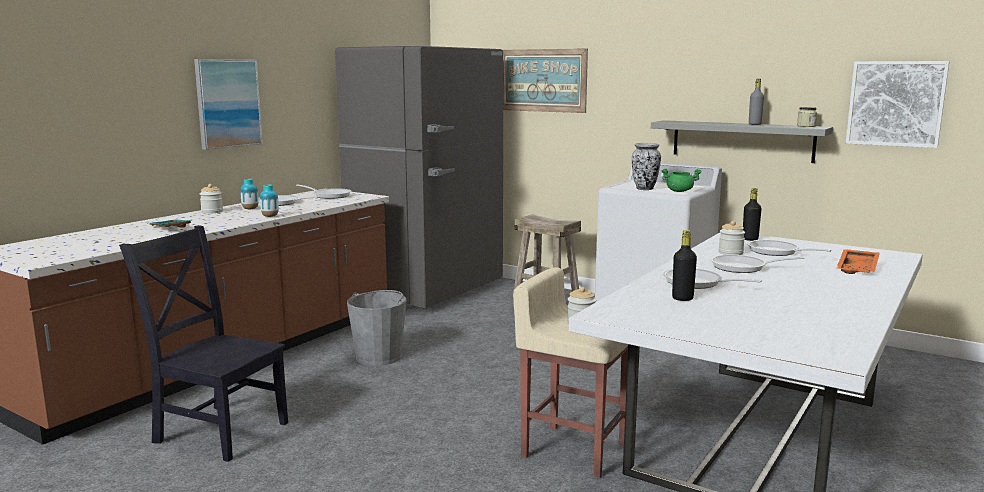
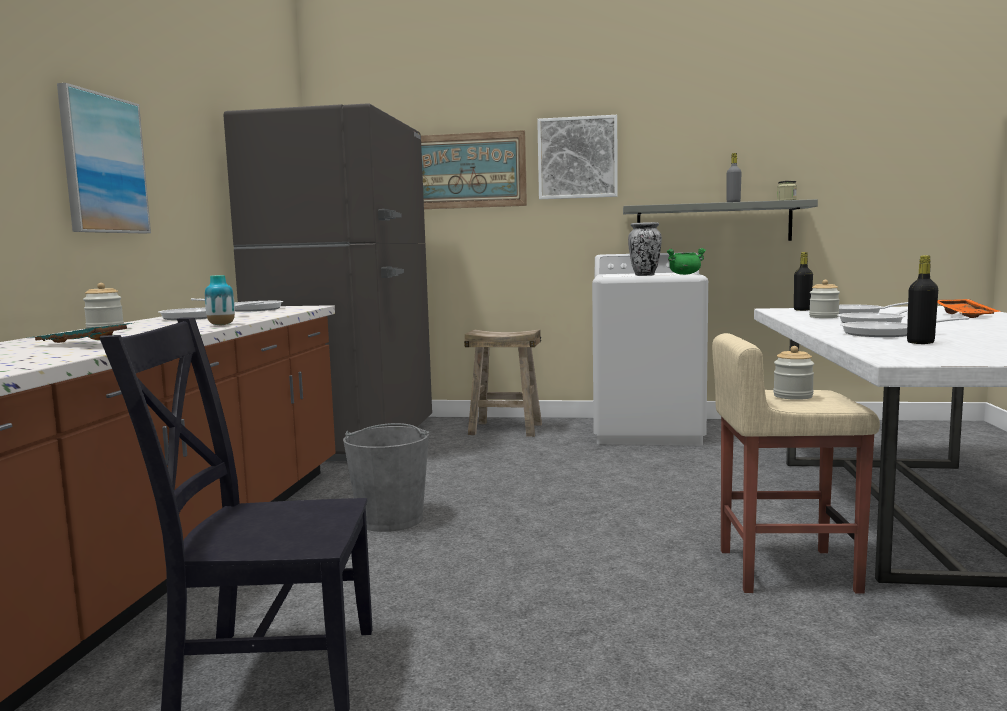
camera: 25 degrees left, 5 degrees down
vase [241,179,258,210] -> none
picture [846,61,950,148] -> picture moved to [537,115,618,199]

